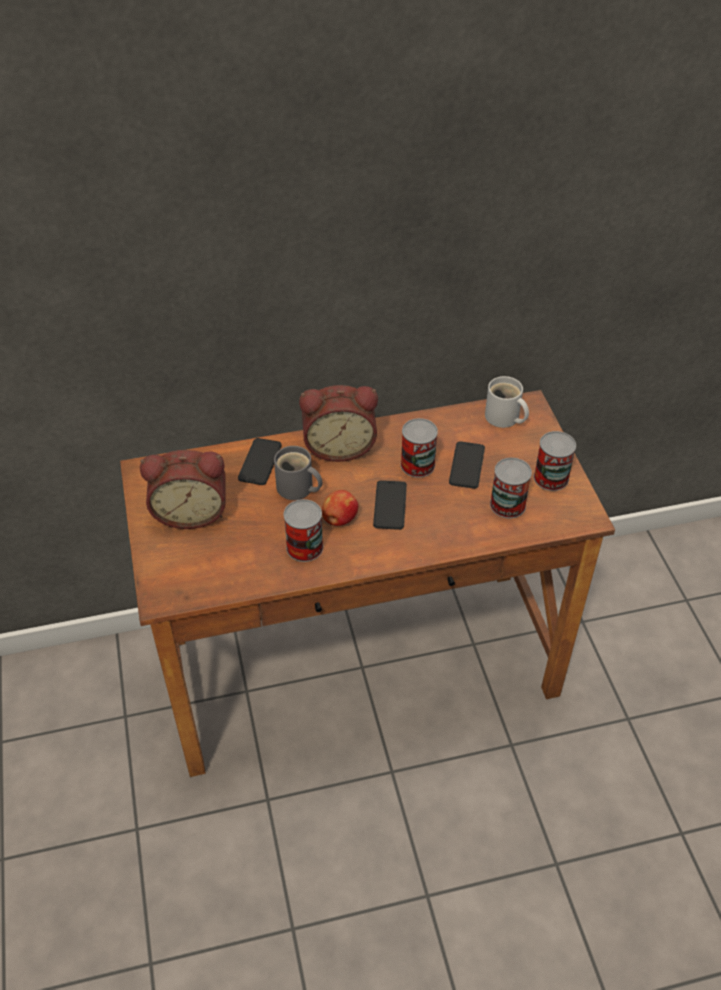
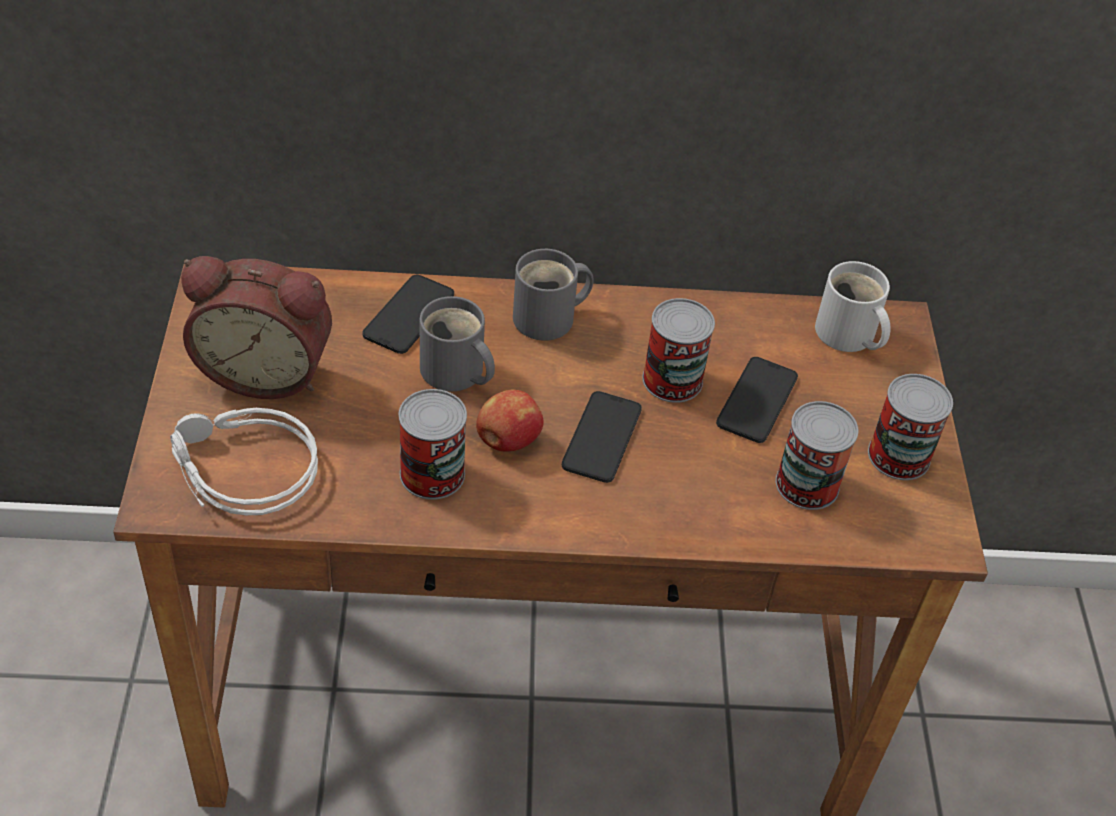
camera: 10 degrees right, 0 degrees up
alarm clock [299,385,378,462] -> grey mug [513,249,594,341]
none -> grey headphones [170,408,318,515]

